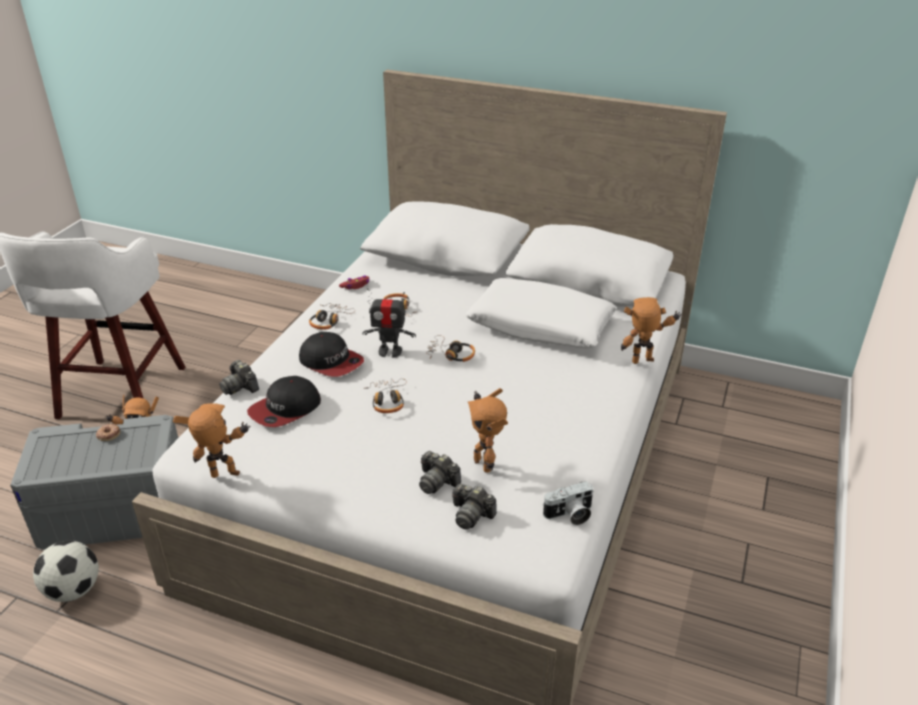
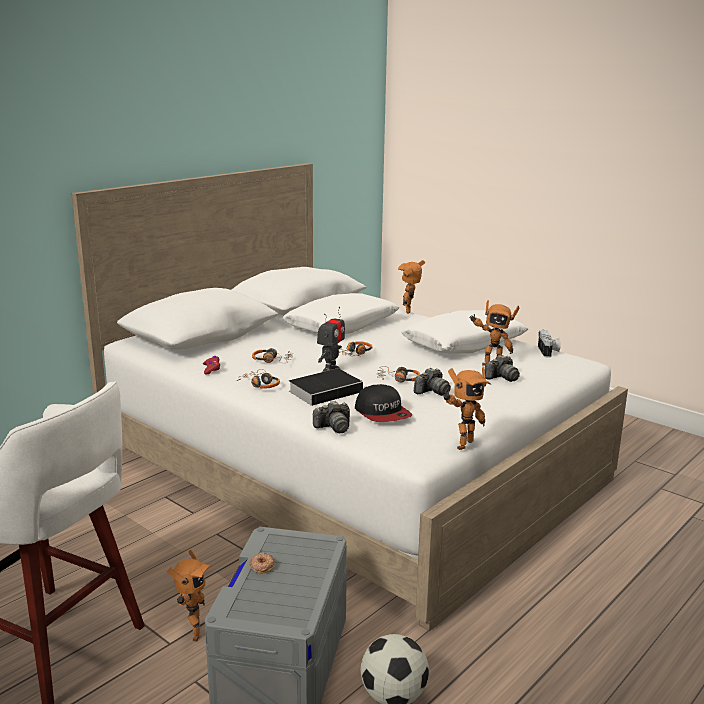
camera: 70 degrees left, 15 degrees down
toy robot [173,403,251,478] -> toy robot turned 150 degrees counterclockwise [443,366,491,450]
cap [299,332,364,377] -> book [289,368,363,406]
camera [452,483,497,530] -> camera moved to [414,368,451,396]
none -> white pillow [401,310,528,354]

